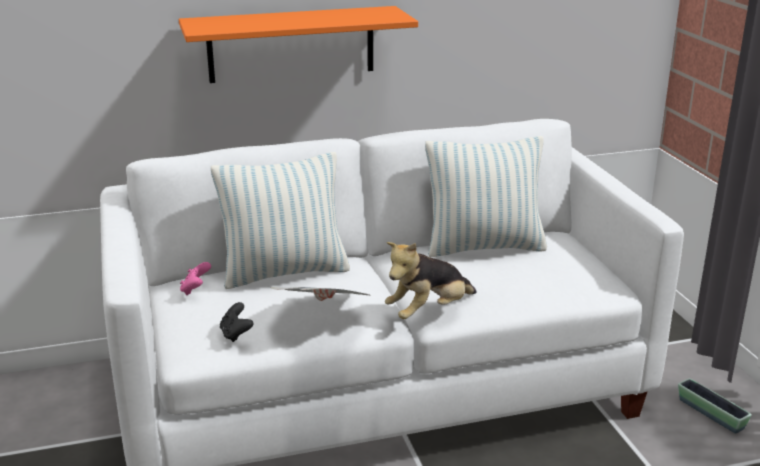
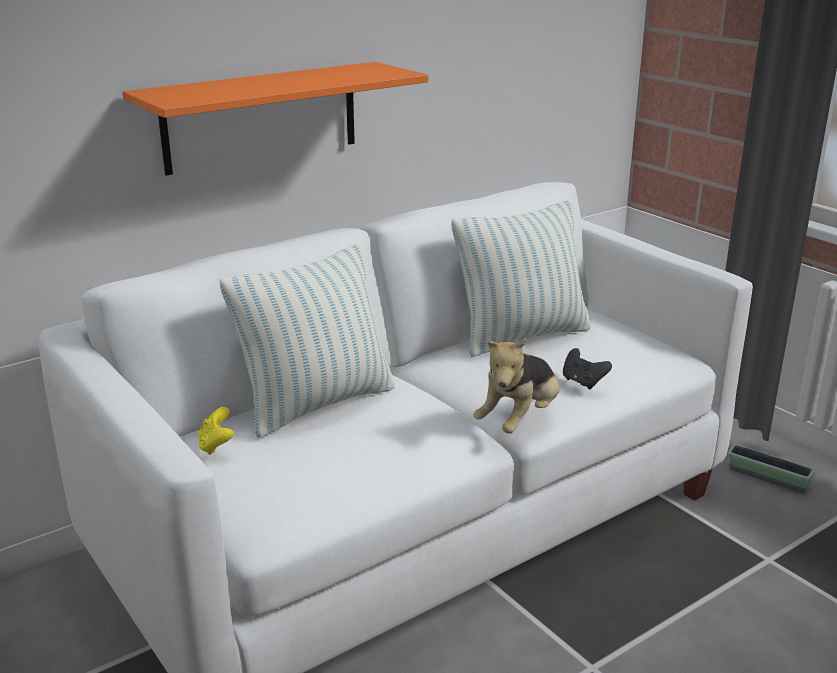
camera: 20 degrees left, 0 degrees up
pink game controller [180,262,211,295] -> yellow game controller [198,407,234,455]
black game controller [220,302,253,342] -> black game controller moved to [563,348,612,389]
newspaper [270,287,369,301] -> none

